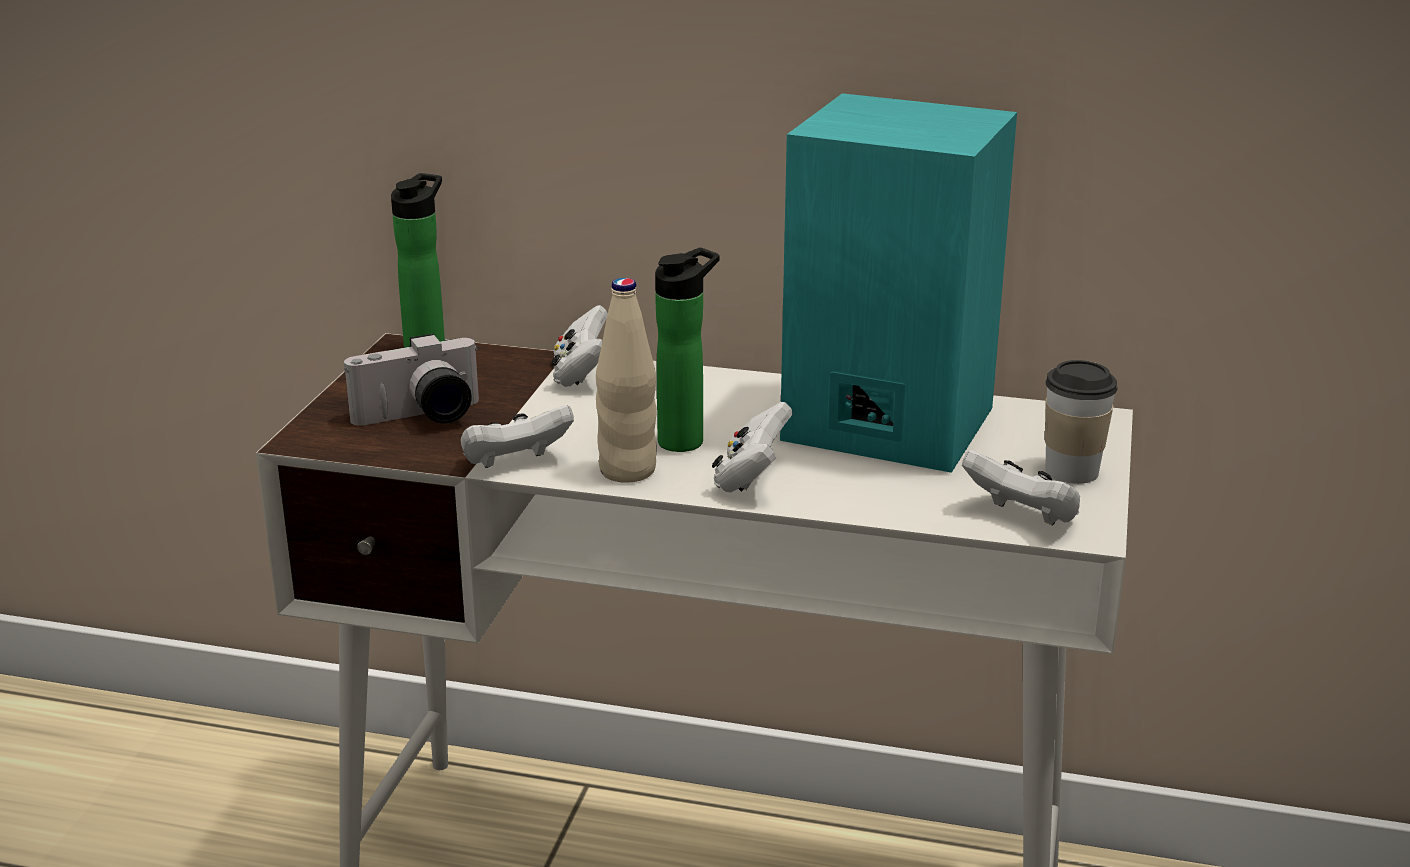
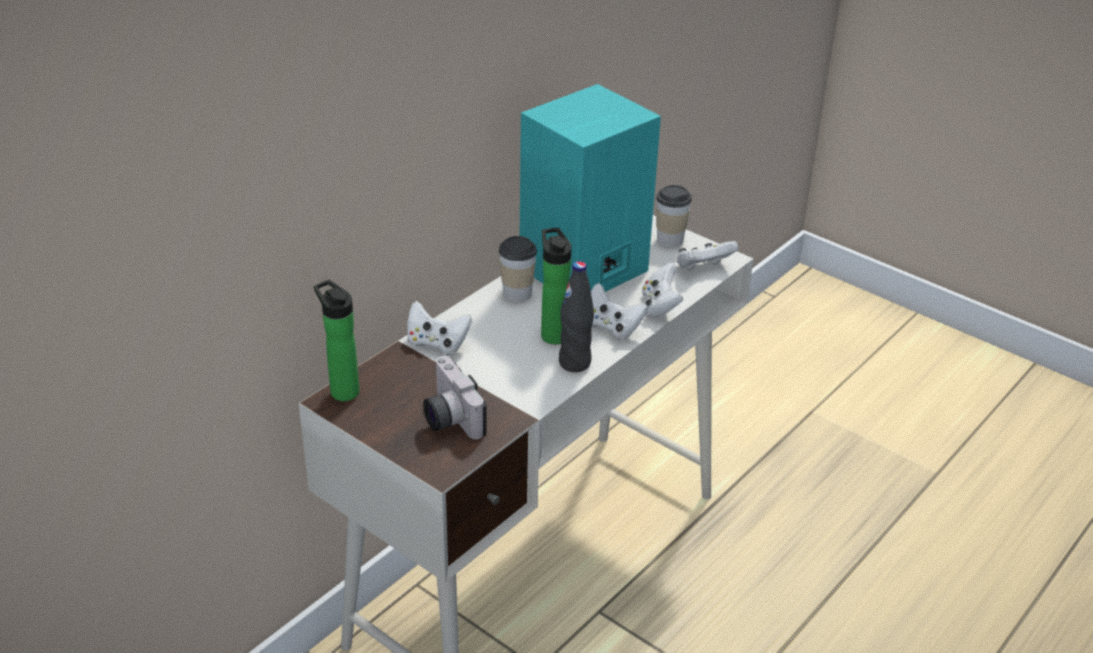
camera: 65 degrees left, 10 degrees up
camera [344,334,479,426] -> camera turned 150 degrees clockwise [423,356,487,439]
white game controller [461,405,574,468] -> white game controller moved to [642,263,683,318]
beige bottle [596,278,657,483] -> black bottle [559,261,594,372]
none -> cup [499,236,537,302]

